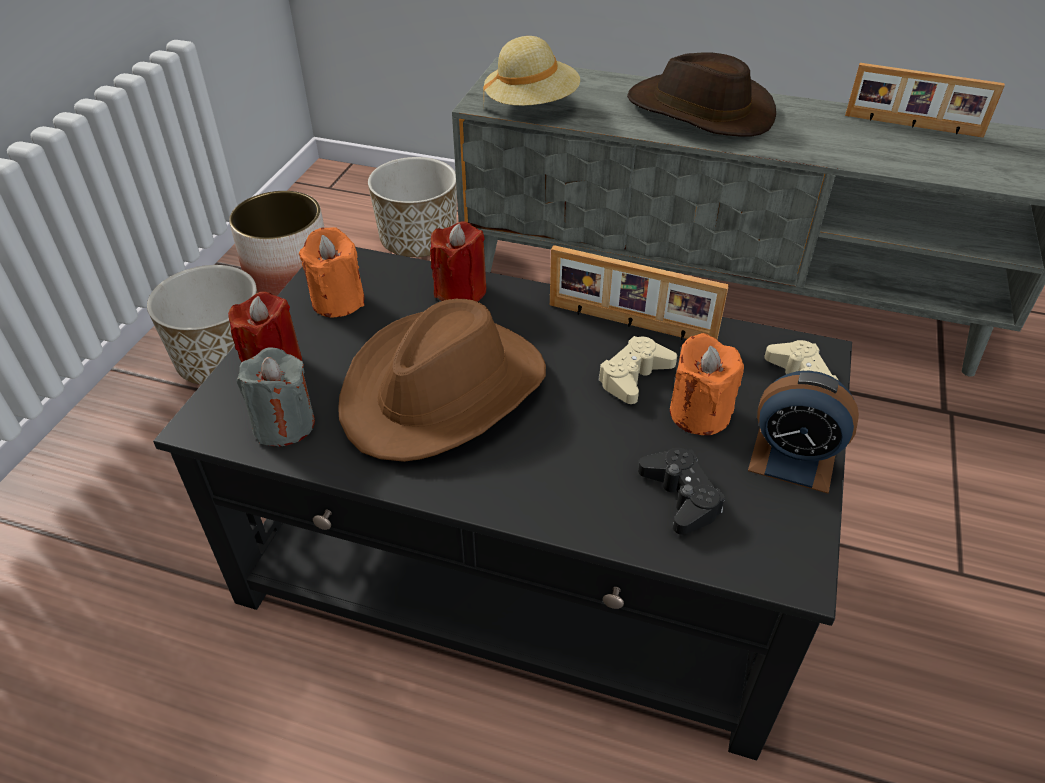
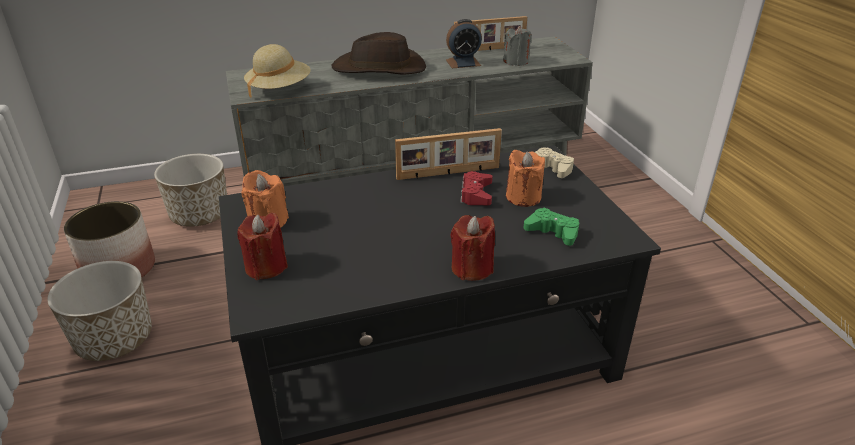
camera: 35 degrees left, 10 degrees down
grey candle [236,348,315,446] -> grey candle moved to [503,26,532,66]
brown hat [338,299,546,462] -> none
red candle [430,221,486,302] -> red candle moved to [450,215,495,281]
beige game controller [598,336,677,404] -> red game controller [460,171,493,205]
black game controller [638,448,725,535] -> green game controller [523,208,579,246]
alarm clock [748,371,859,493] -> alarm clock moved to [446,19,482,68]

